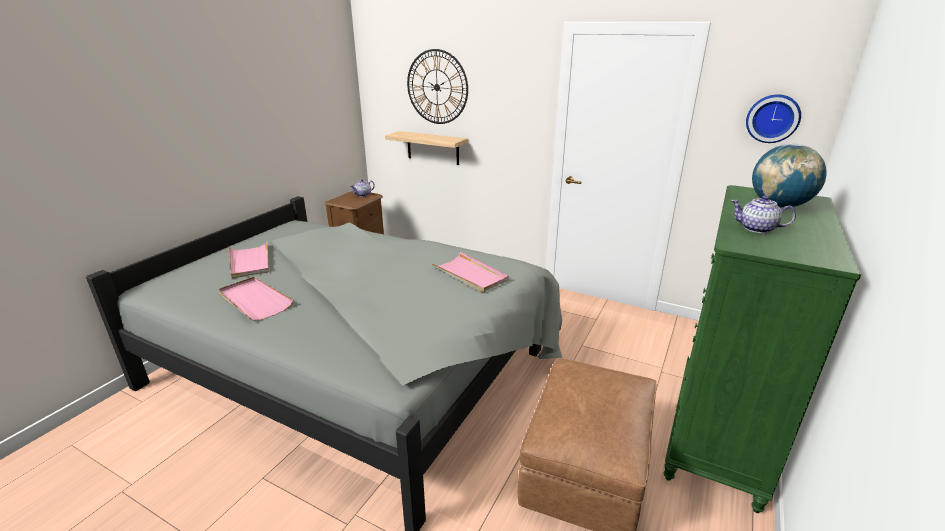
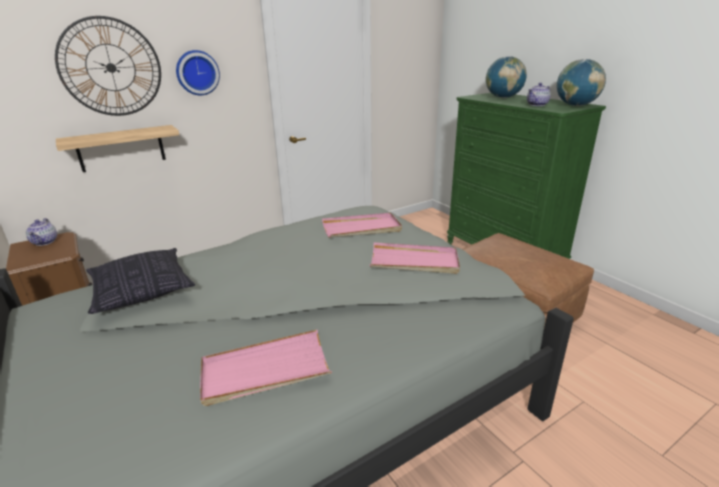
camera: 60 degrees left, 0 degrees up
pink tray [228,241,269,279] -> pink tray moved to [370,242,460,274]
wall clock [746,94,801,143] -> wall clock moved to [176,50,220,95]
none -> pillow [86,248,195,314]
none -> globe [557,59,606,106]

